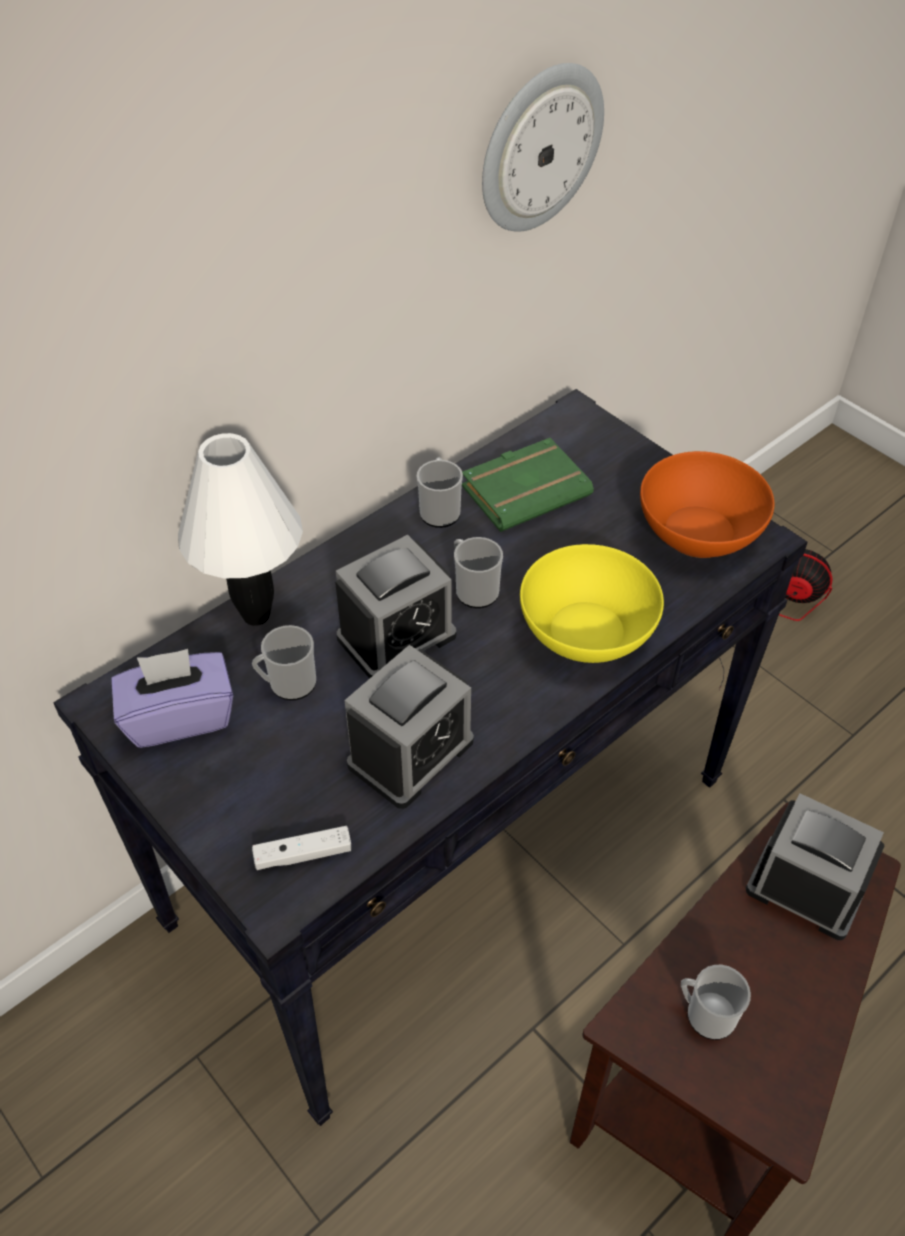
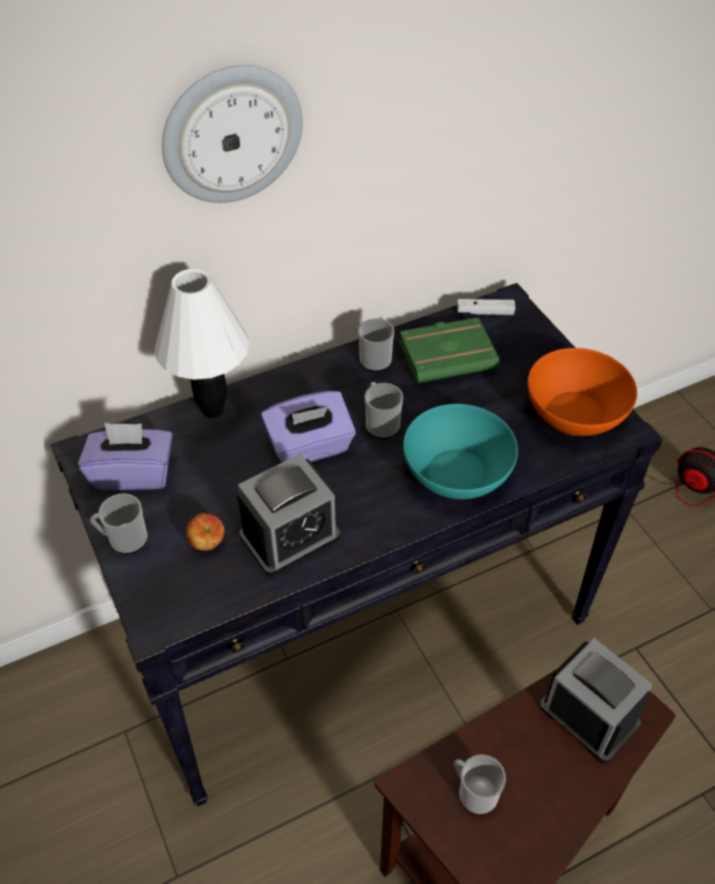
camera: 15 degrees right, 0 degrees up
mug [252,625,316,700] -> mug moved to [90,494,148,554]
white game controller [252,826,351,870] -> white game controller moved to [457,299,515,315]
alarm clock [335,535,456,679] -> purple tissue box [261,391,356,463]
wall clock [482,63,604,232] -> wall clock moved to [162,65,303,203]
yellow bowl [520,544,664,663] -> turquoise bowl [403,404,518,499]
none -> apple [186,513,224,551]

